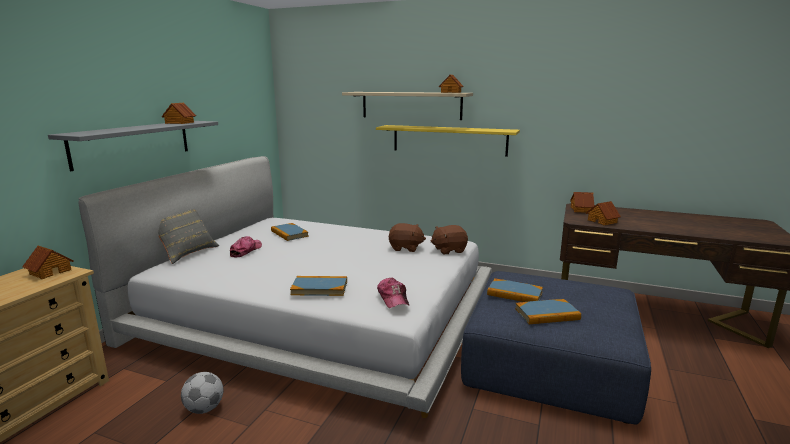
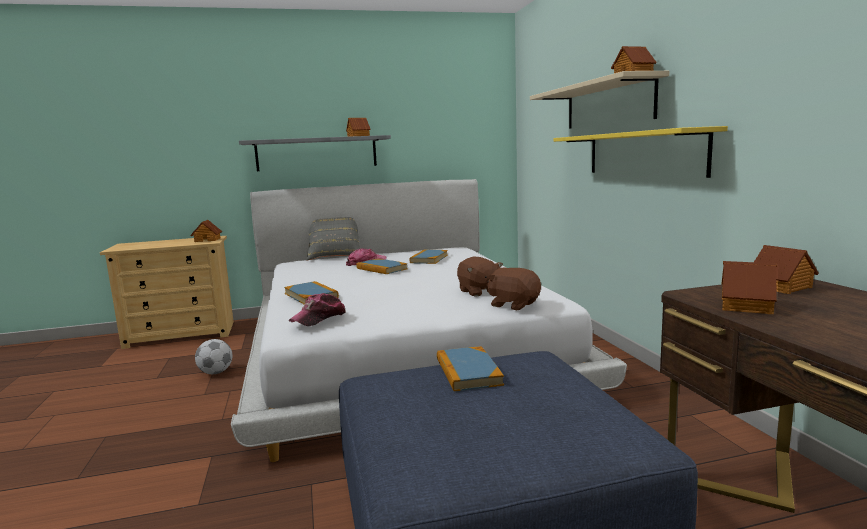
camera: 55 degrees right, 5 degrees down
book [515,299,581,324] -> book moved to [356,259,408,274]

